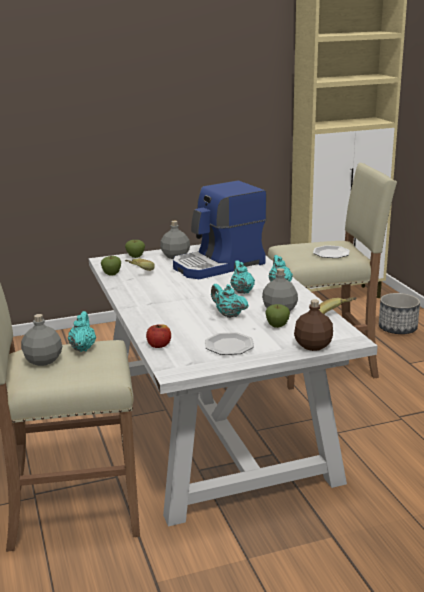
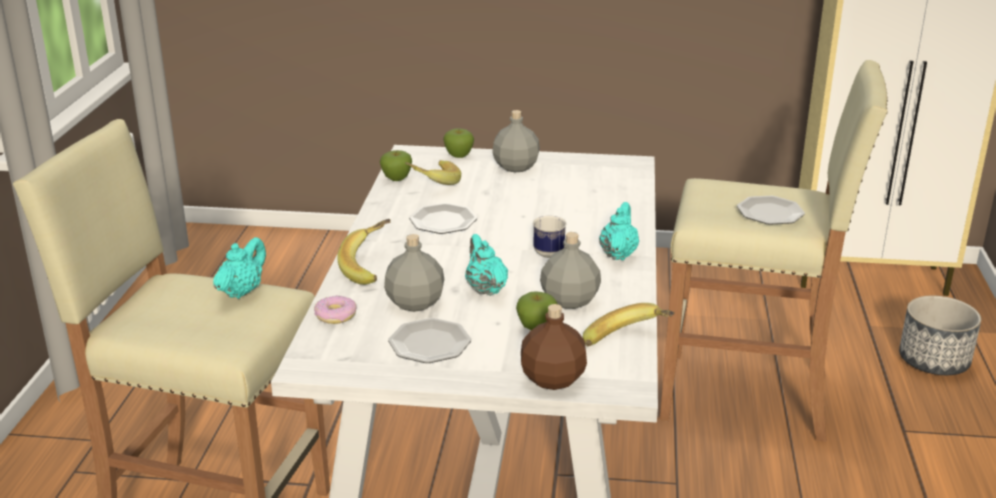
camera: 25 degrees right, 5 degrees up
grey bottle [21,314,62,366] -> grey bottle moved to [384,234,444,312]
apple [146,324,171,348] -> donut [314,295,356,324]
coffee machine [173,180,266,279] -> none
turquoise teapot [230,260,255,294] -> mug [533,216,566,258]
none -> banana [337,219,391,285]
none -> plate [409,203,477,234]

